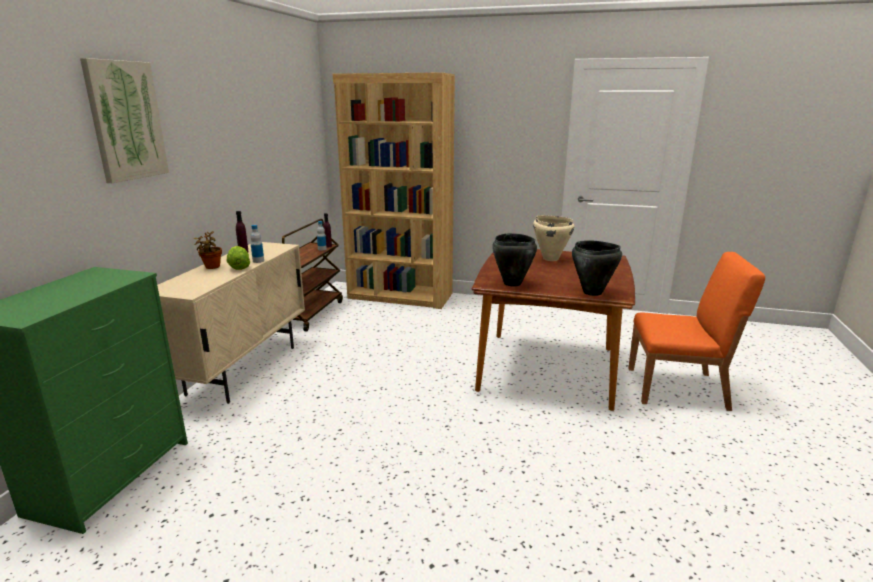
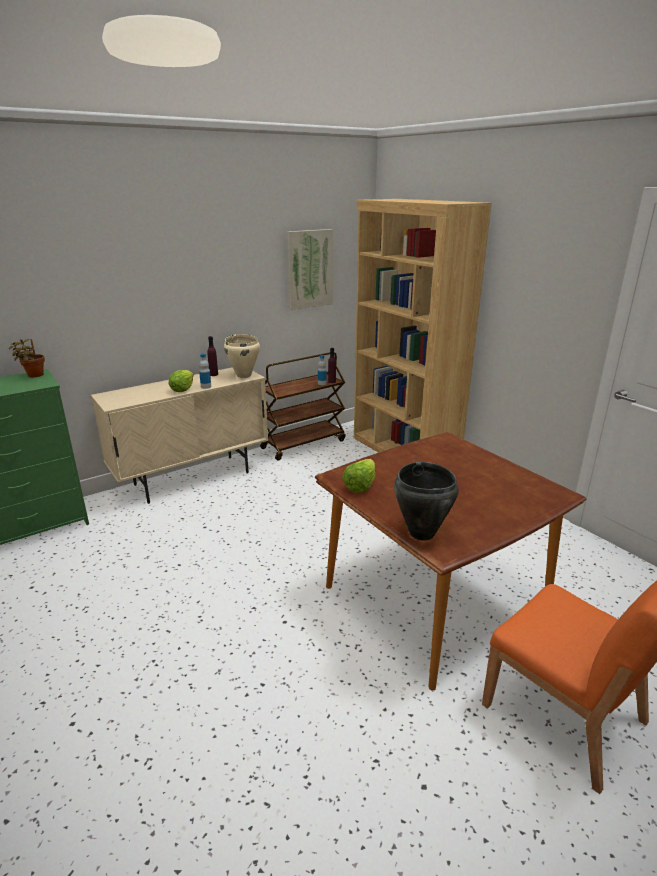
camera: 40 degrees right, 5 degrees up
picture [80,58,169,183] -> picture moved to [287,229,333,310]
potted plant [194,231,222,269] -> potted plant moved to [9,339,45,377]
black cooking pot [492,233,537,287] -> lettuce [342,459,375,493]
beige cooking pot [533,215,574,261] -> beige cooking pot moved to [224,334,260,378]

